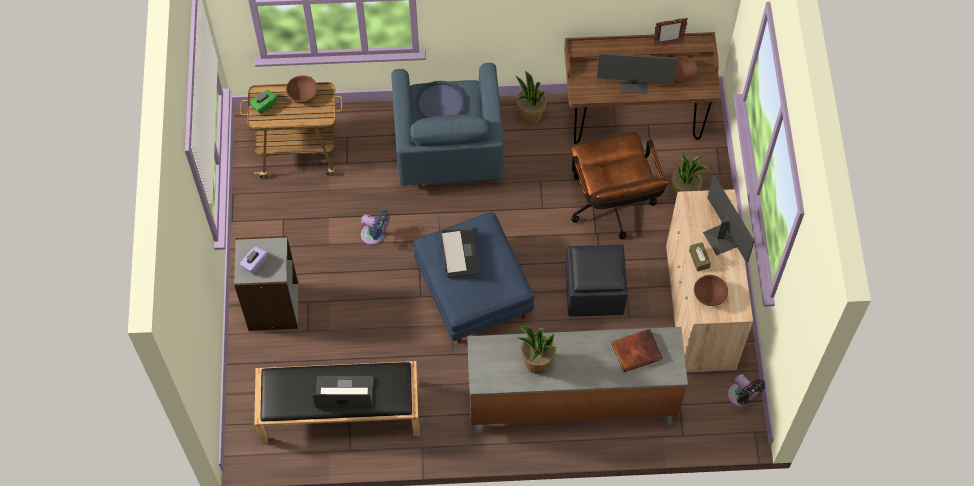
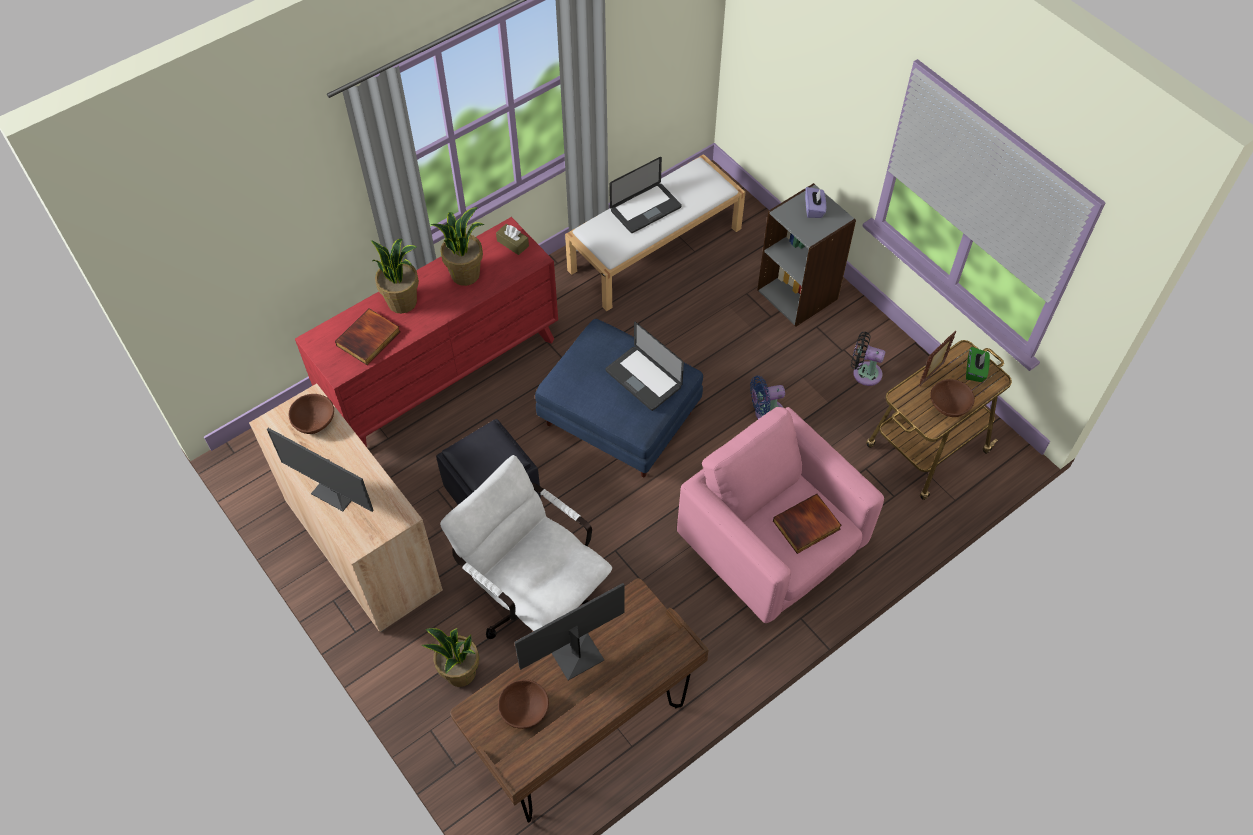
camera: 145 degrees right, 5 degrees down
black bench [254,361,420,443] -> white bench [565,154,746,311]
blue armchair [391,63,504,189] -> pink armchair [677,407,884,623]
blue tray [415,81,465,118] -> book [773,494,842,554]
grey dresser [467,327,688,435] -> red dresser [295,217,558,447]
potted plant [516,71,547,124] -> potted plant moved to [371,239,419,313]
brown office chair [570,132,669,239] -> white office chair [440,455,612,639]
picture frame [653,18,688,46] -> picture frame moved to [919,331,957,387]
brown tissue box [689,242,711,271] -> brown tissue box moved to [496,224,529,255]
black fan [727,374,765,407] -> black fan moved to [851,332,885,386]

